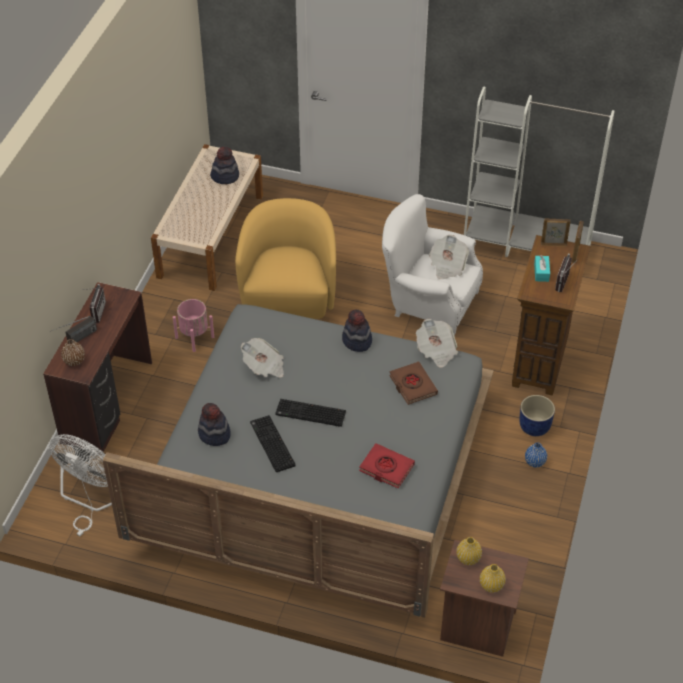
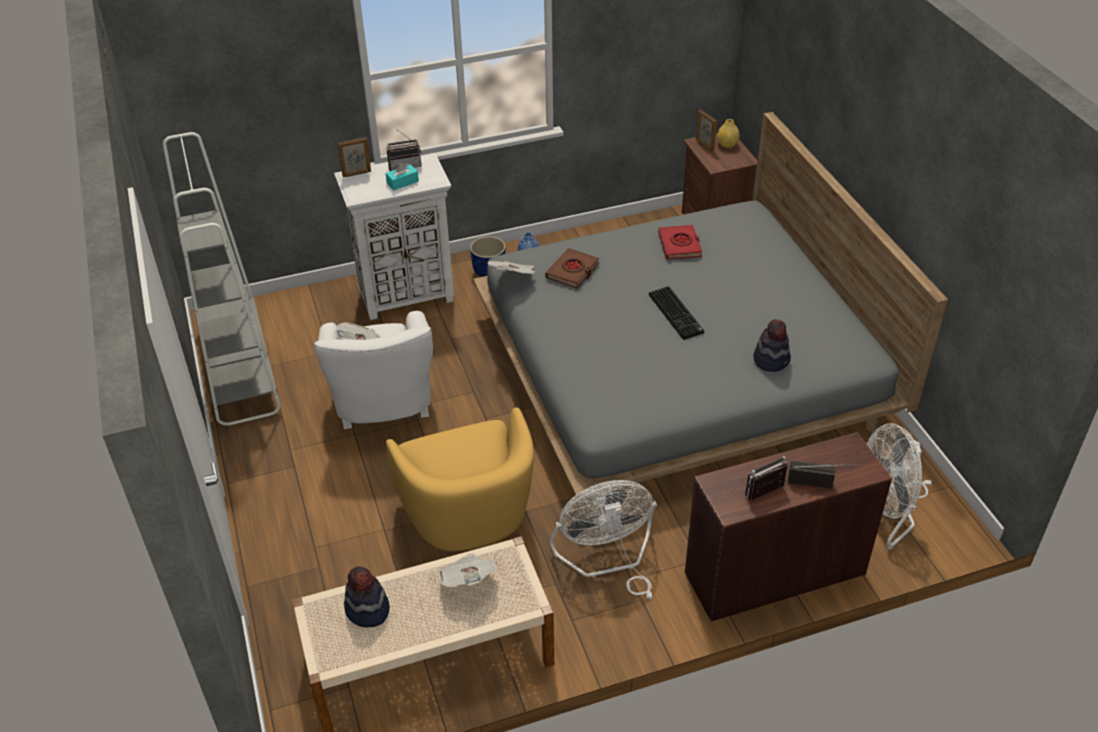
camera: 125 degrees left, 5 degrees down
brown vase [61,339,85,366] -> none
pink planter [173,299,214,352] -> white fan [550,480,657,600]
yellow armchair [235,198,336,319] -> yellow armchair turned 75 degrees counterclockwise [386,407,534,551]
newspaper [241,338,284,377] -> newspaper moved to [438,553,497,587]
keyboard [250,415,296,472] -> none
hat [342,309,372,352] -> none
yellow vase [456,537,482,565] -> none
brown cabinet [512,235,591,396] -> white cabinet [334,153,454,320]
picture frame [541,219,570,247] -> picture frame moved to [696,110,717,152]

